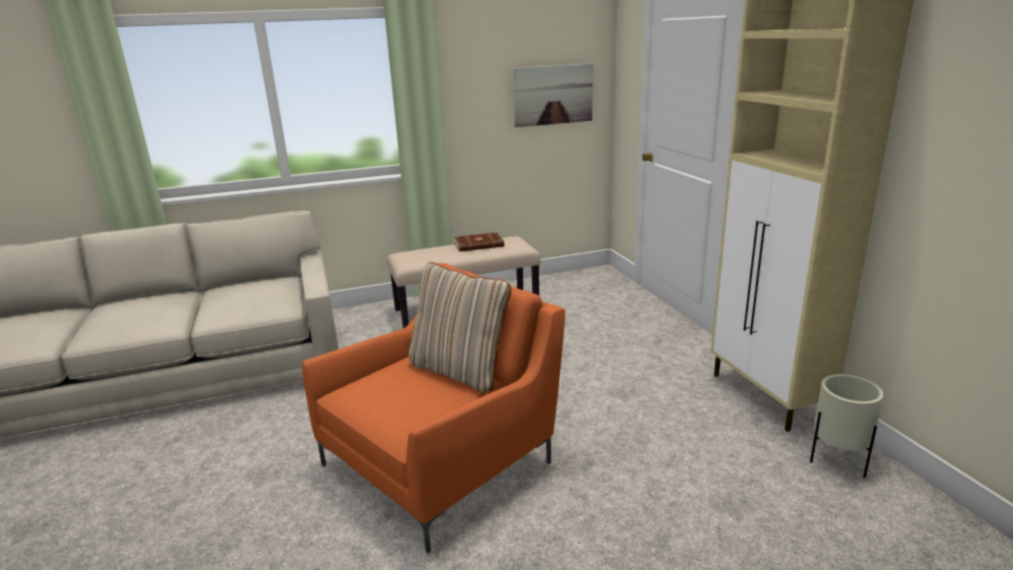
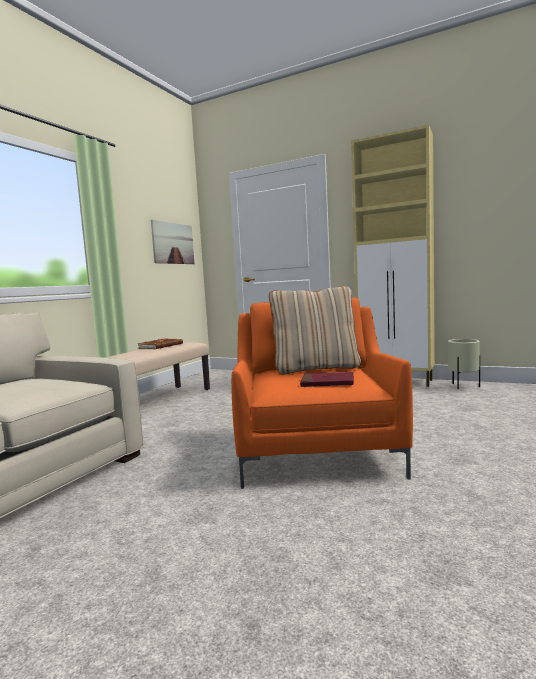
camera: 45 degrees left, 15 degrees down
none -> red book [300,372,354,387]

